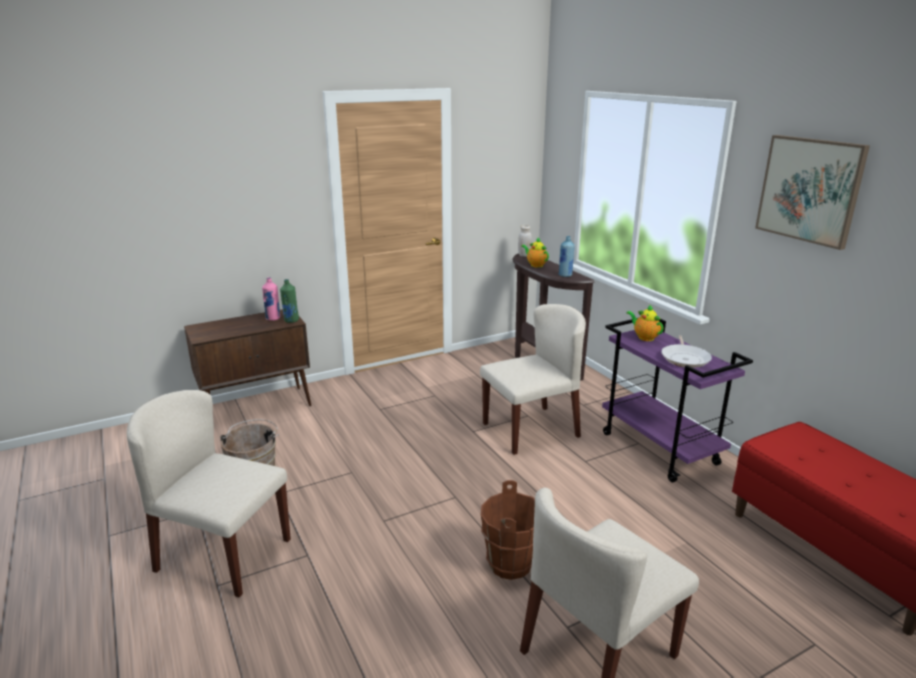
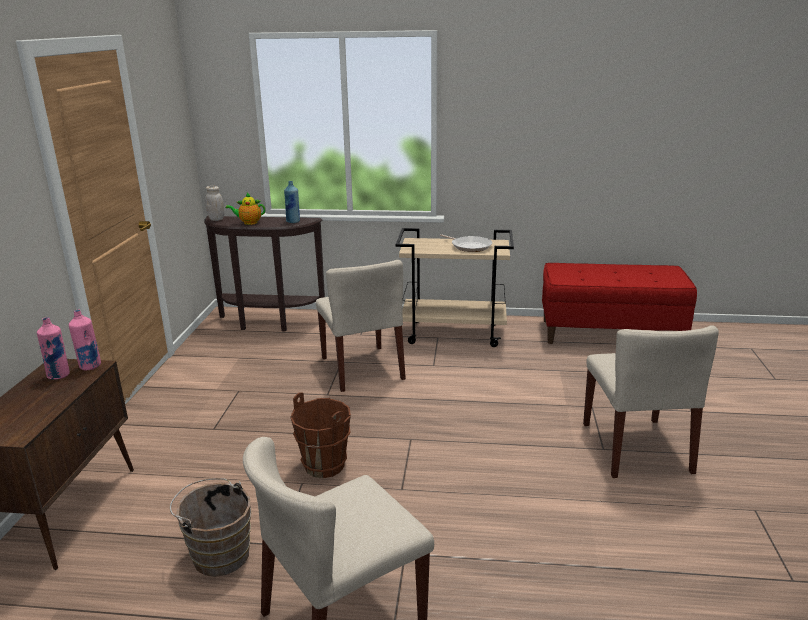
camera: 55 degrees left, 0 degrees up
green bottle [280,279,299,323] -> pink bottle [69,310,101,370]
beige chair [480,304,586,455] -> beige chair turned 150 degrees clockwise [316,260,406,392]
brown bucket [481,480,535,580] -> brown bucket moved to [290,392,351,478]
purple cart [602,319,753,482] -> beige cart [395,228,514,347]
teapot [627,305,664,341] -> none
picture [755,135,870,250] -> none

